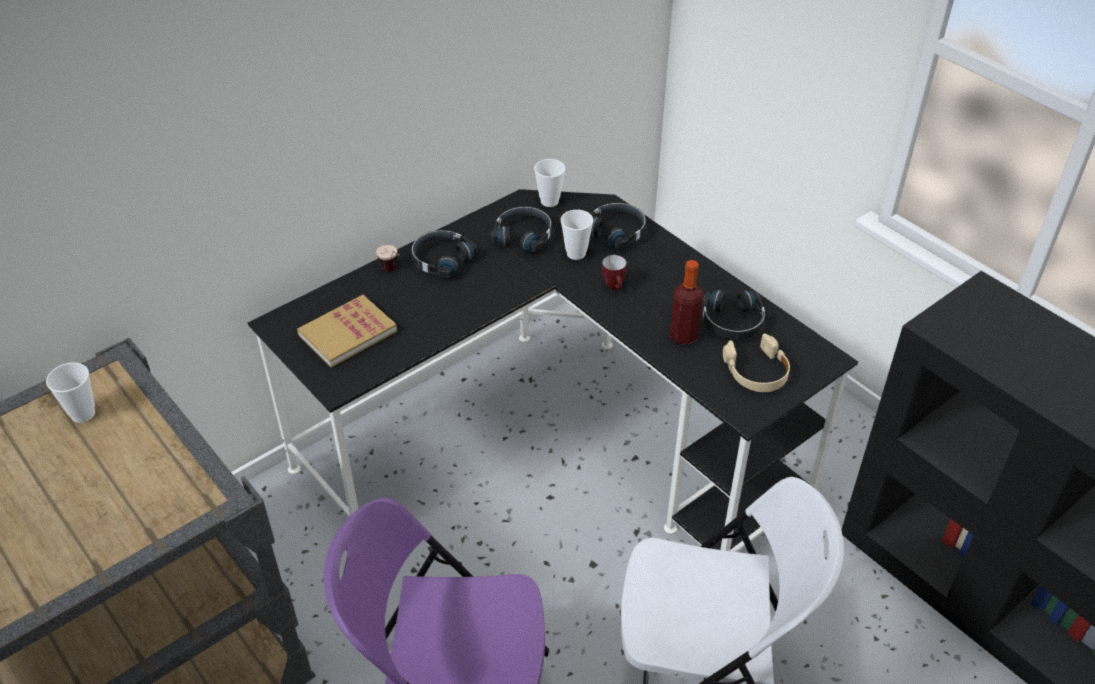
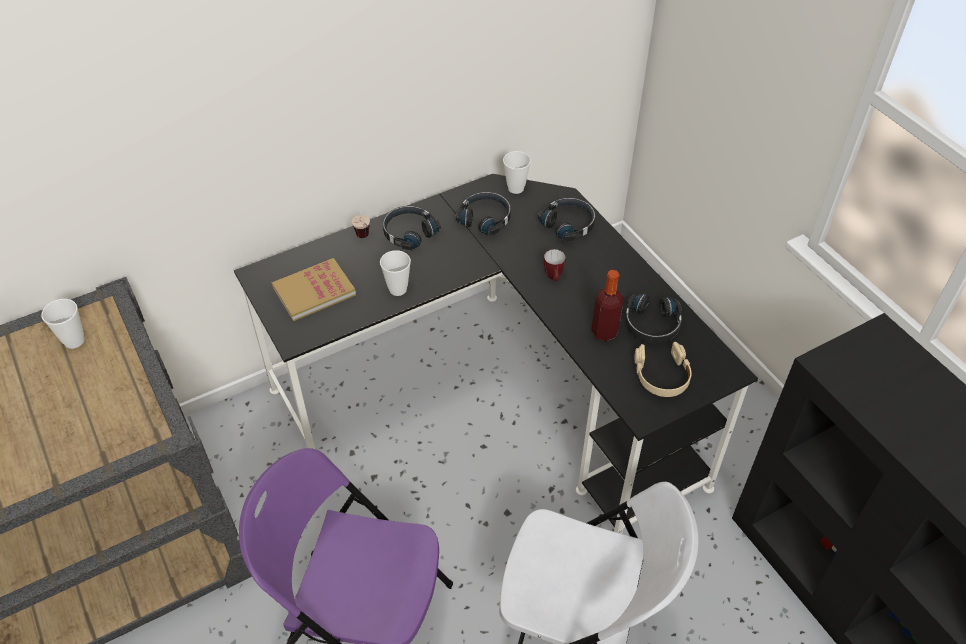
camera: 10 degrees right, 5 degrees up
cup [561,210,594,260] -> cup moved to [380,250,411,296]

